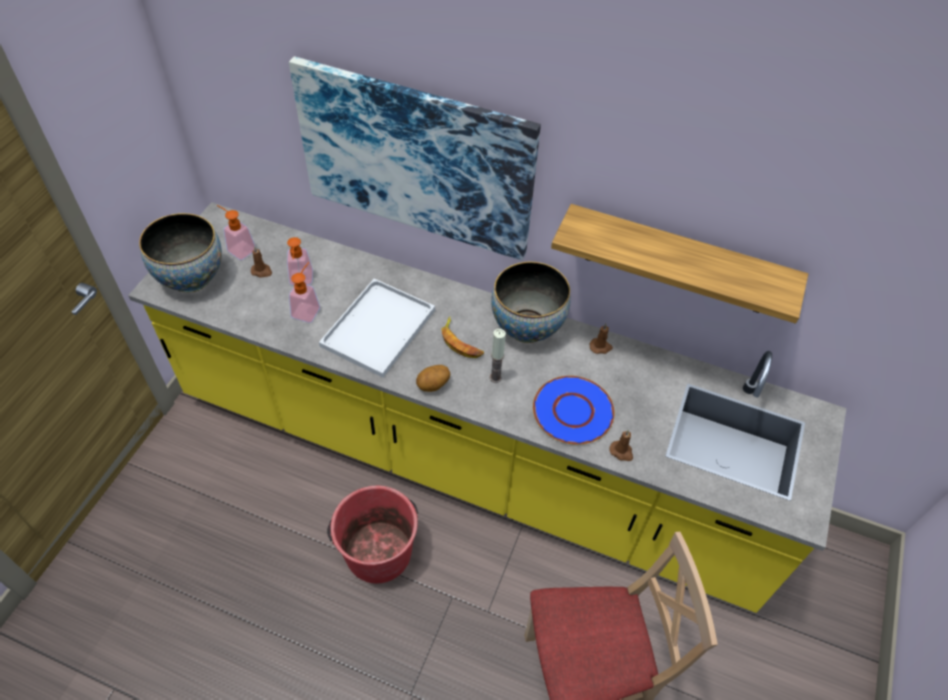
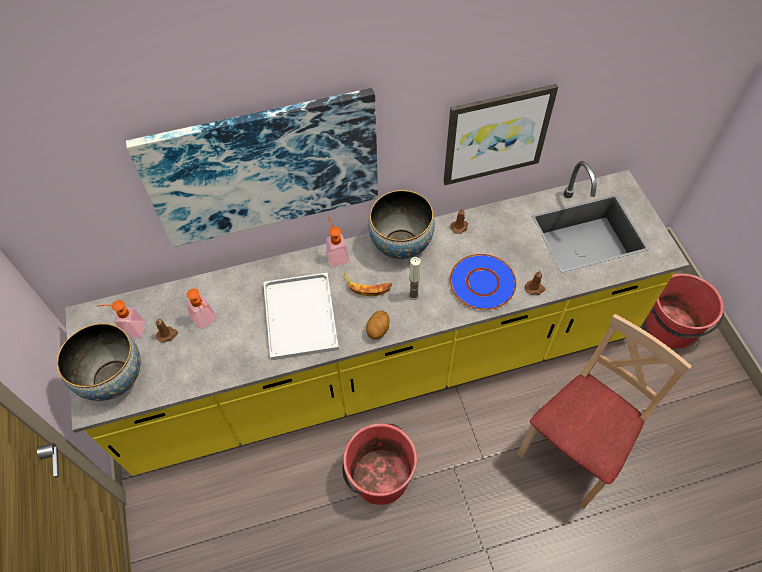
camera: 35 degrees left, 5 degrees up
soap dispenser [289,262,320,323] -> soap dispenser moved to [326,217,350,267]
shelf [551,204,808,324] -> picture [443,84,558,185]
none -> red bucket [646,273,724,349]

